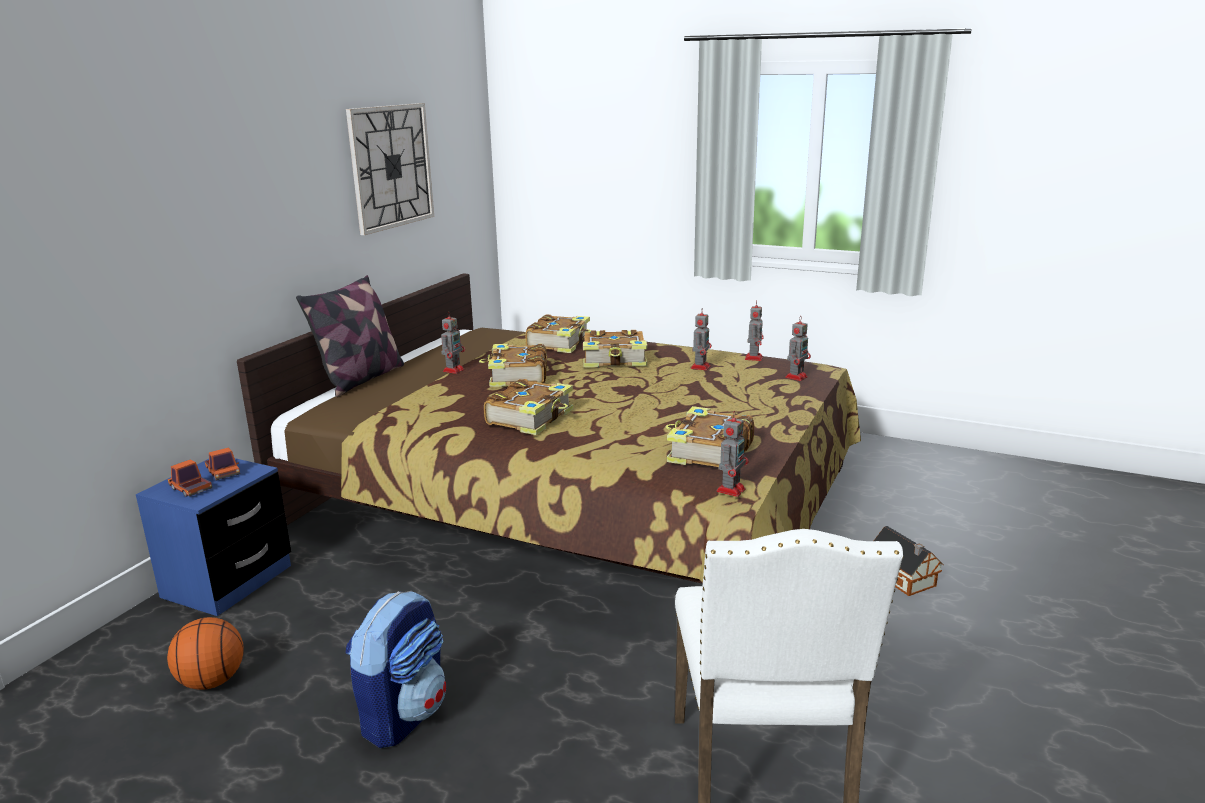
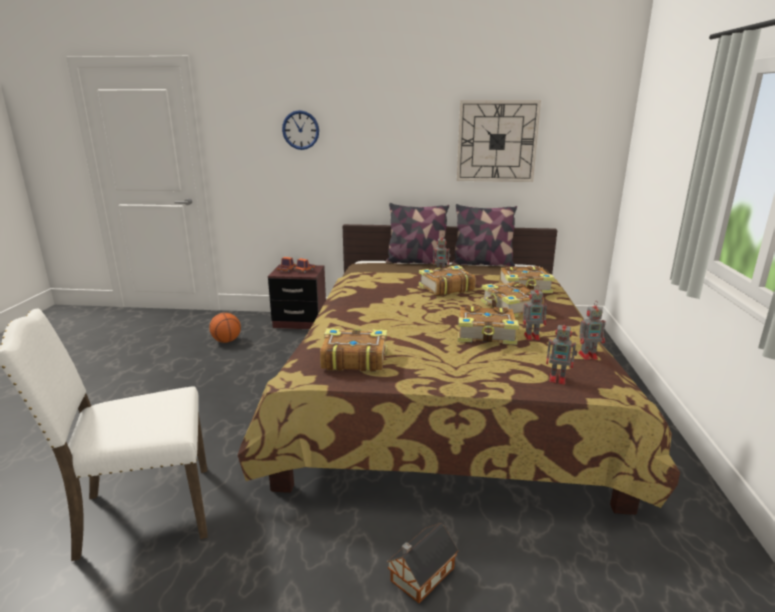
camera: 70 degrees right, 0 degrees up
blue nightstand [136,458,291,616] -> brown nightstand [268,264,326,329]
backpack [346,591,446,748] -> none
book [484,379,573,435] -> book moved to [458,306,519,345]
toy robot [716,411,749,497] -> none
none -> wall clock [282,110,319,150]
none -> pillow [452,204,517,267]

